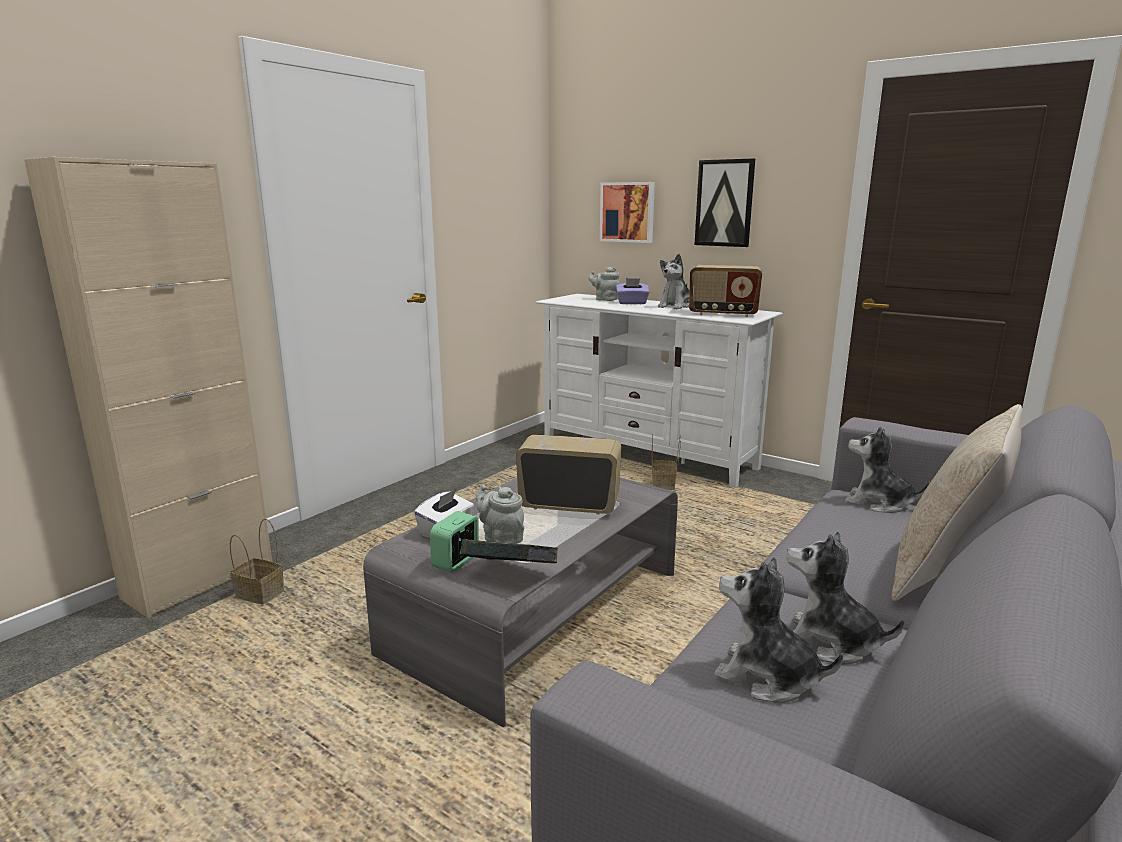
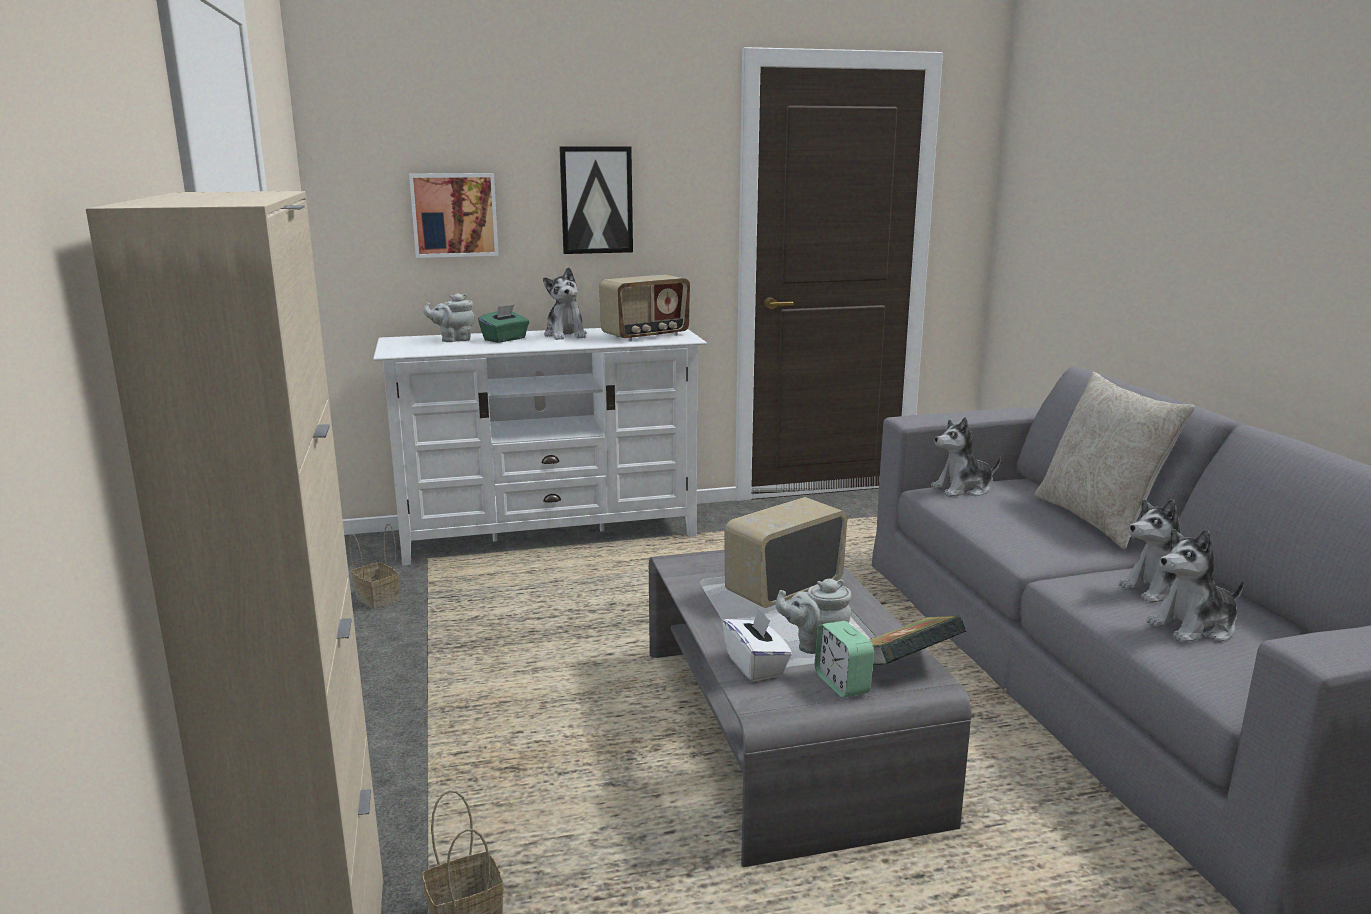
camera: 50 degrees left, 0 degrees up
purple tissue box [616,278,649,304] -> green tissue box [478,305,529,343]
basket [652,434,681,490] -> basket moved to [350,524,399,609]

